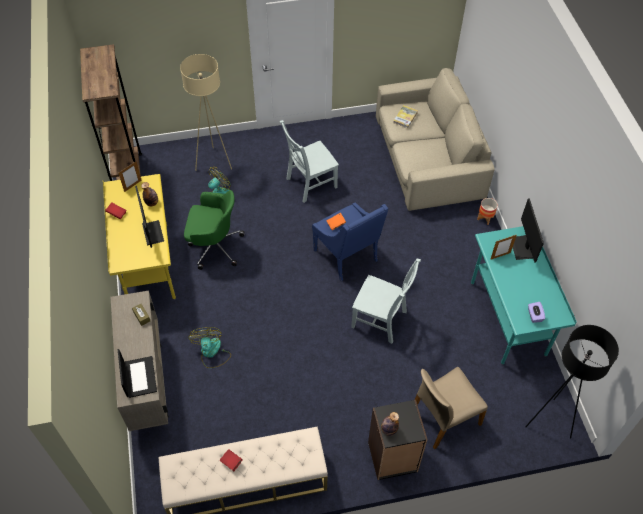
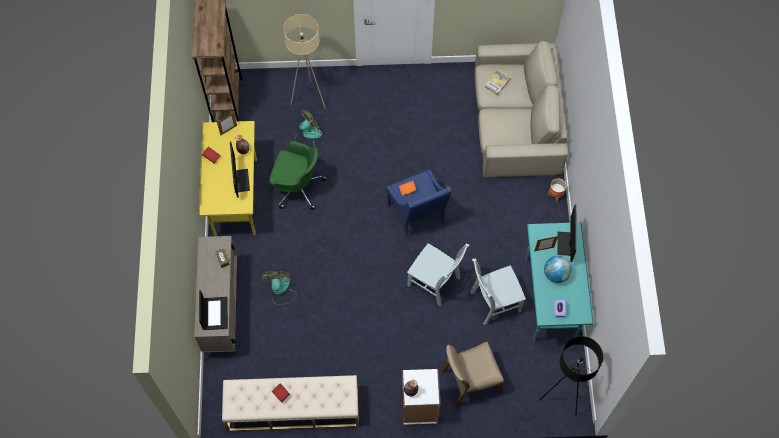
camera: 10 degrees right, 10 degrees up
grey chair [280,120,339,203] -> grey chair moved to [471,259,526,325]
black bookcase [368,400,428,480] -> white bookcase [401,369,441,425]
none -> globe [544,256,572,283]

